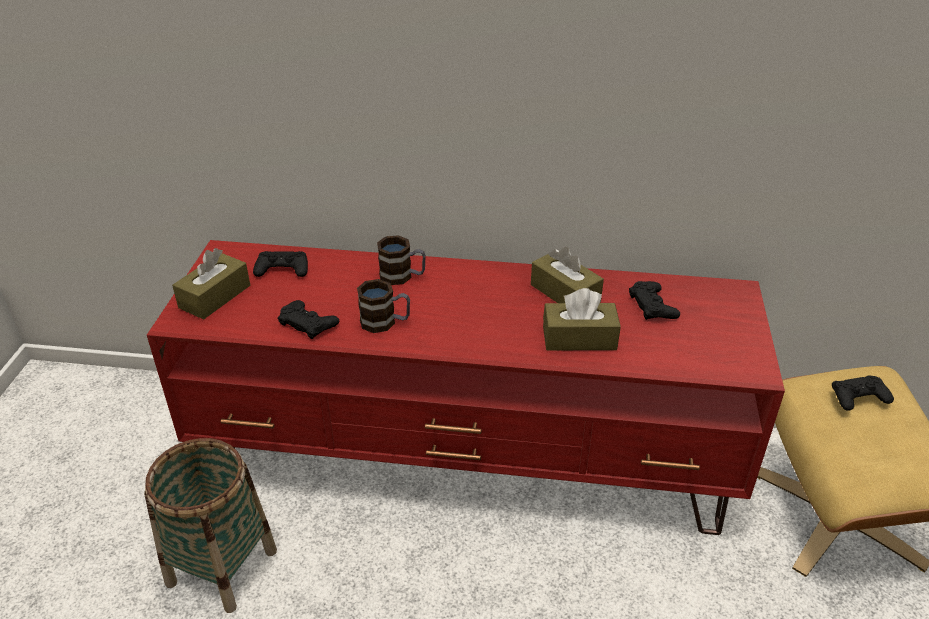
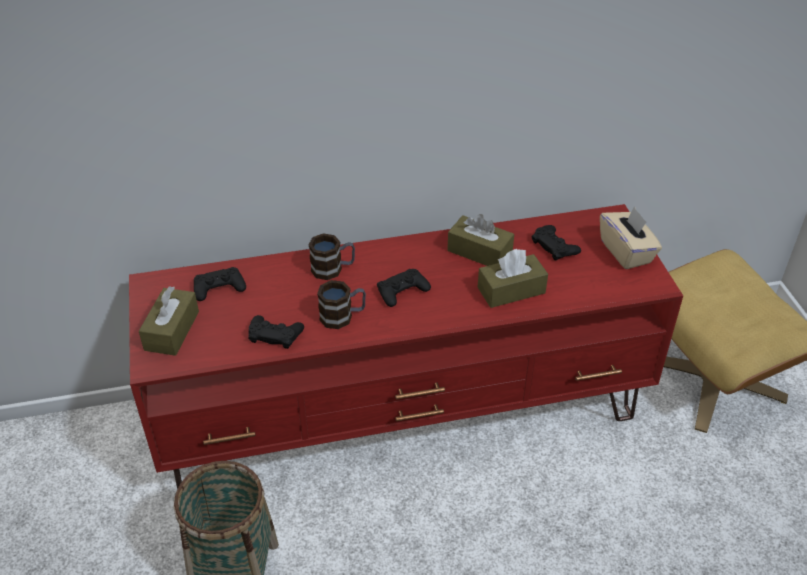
camera: 20 degrees left, 5 degrees up
black game controller [832,375,894,411] -> black game controller moved to [377,269,431,307]
none -> beige tissue box [600,206,662,269]

